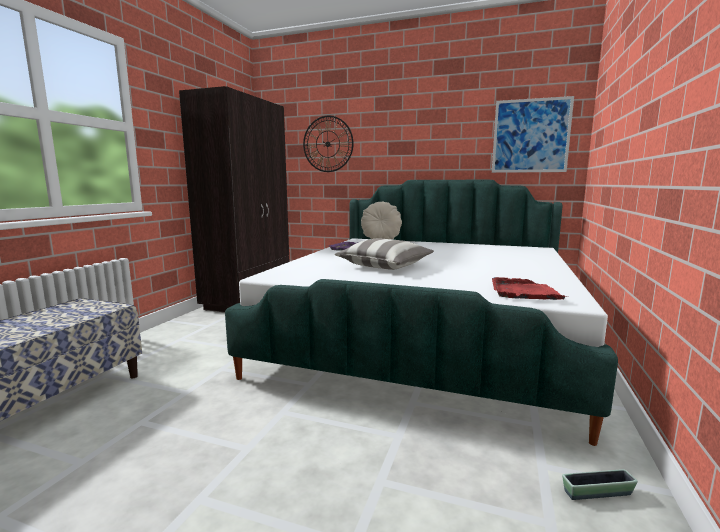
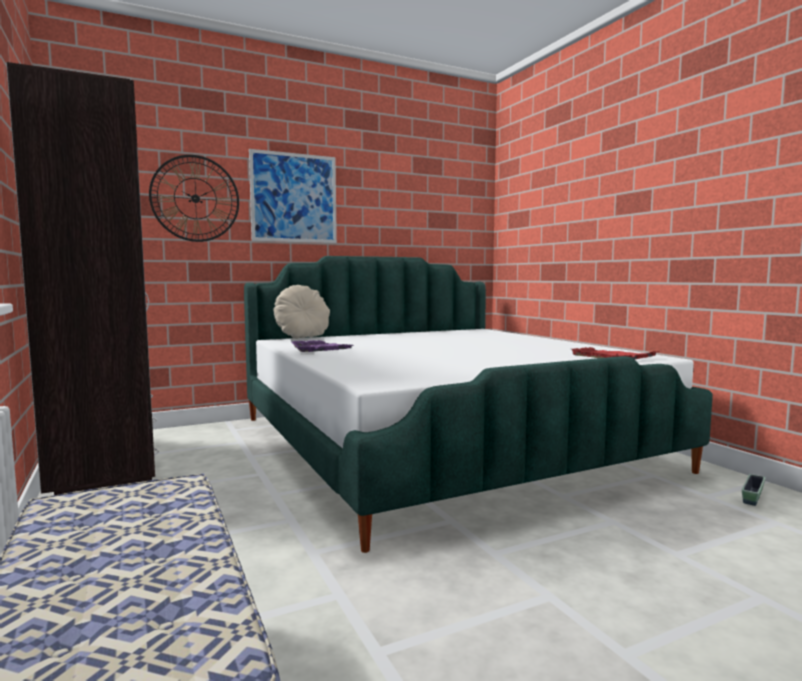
camera: 45 degrees left, 5 degrees down
pillow [335,239,434,270] -> none
picture [492,96,574,173] -> picture moved to [249,149,337,243]

